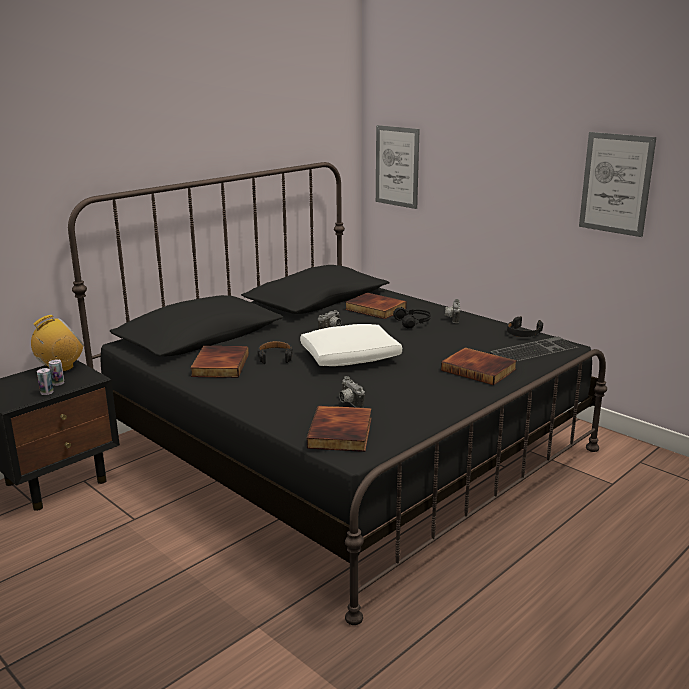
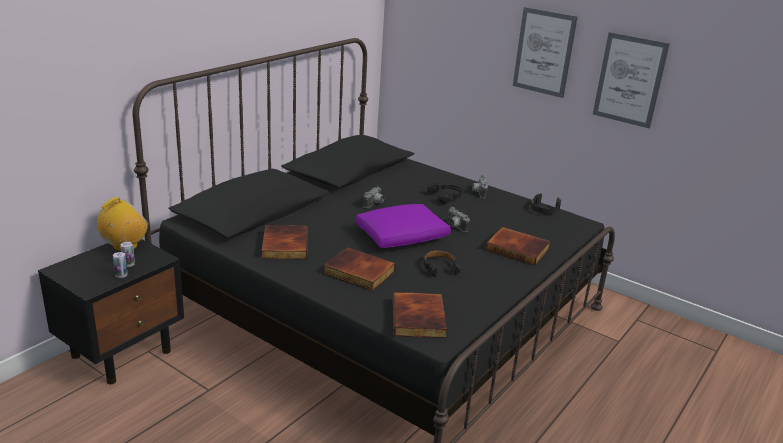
camera: 10 degrees left, 5 degrees up
black headphones [257,341,293,364] -> black headphones moved to [423,250,461,277]
white pillow [300,324,402,366] -> purple pillow [355,204,451,248]
camera [339,376,365,408] -> camera moved to [447,207,470,232]
book [345,293,407,319] -> book moved to [323,247,396,291]
picture [376,125,420,209] -> picture moved to [513,7,578,98]
keyboard [490,337,578,361] -> none

